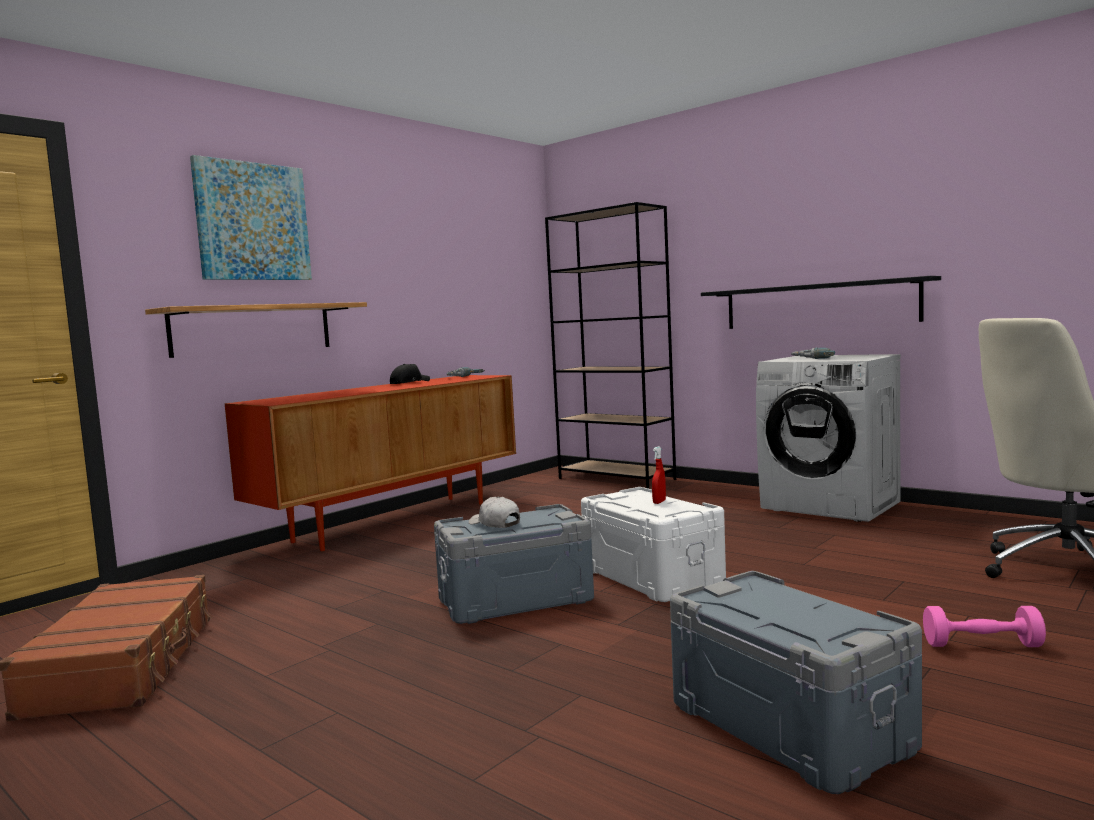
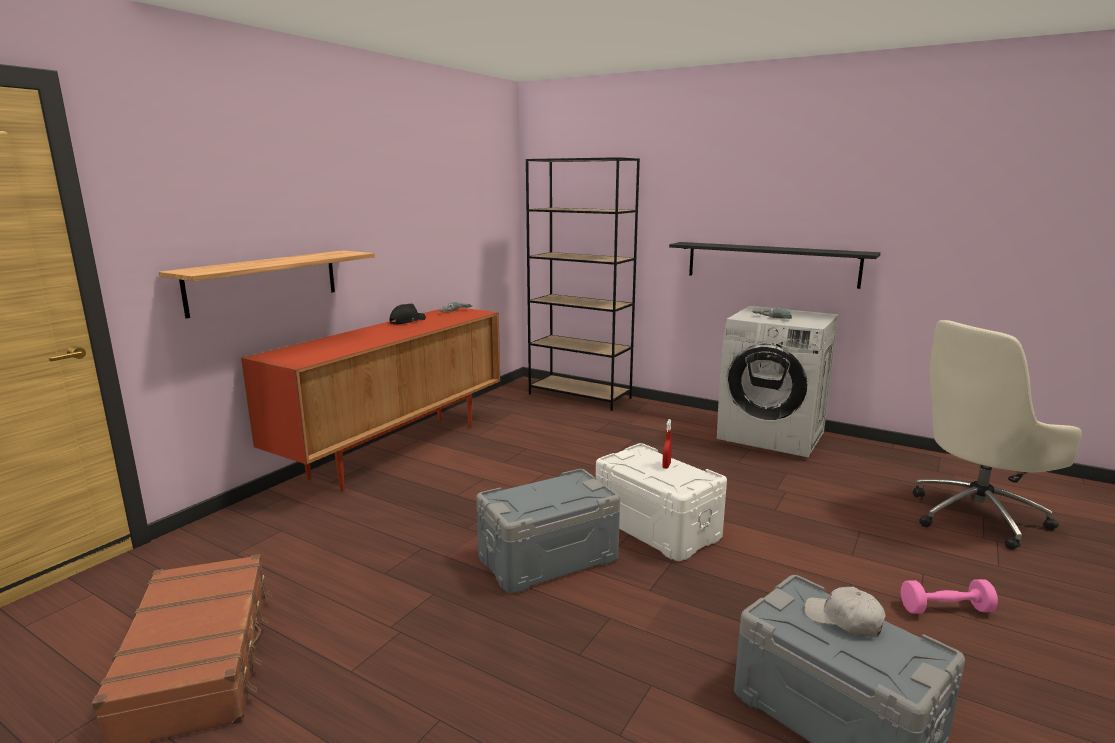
camera: 10 degrees left, 10 degrees up
picture [190,155,312,280] -> none
white cap [469,496,520,528] -> white cap moved to [805,587,886,637]

